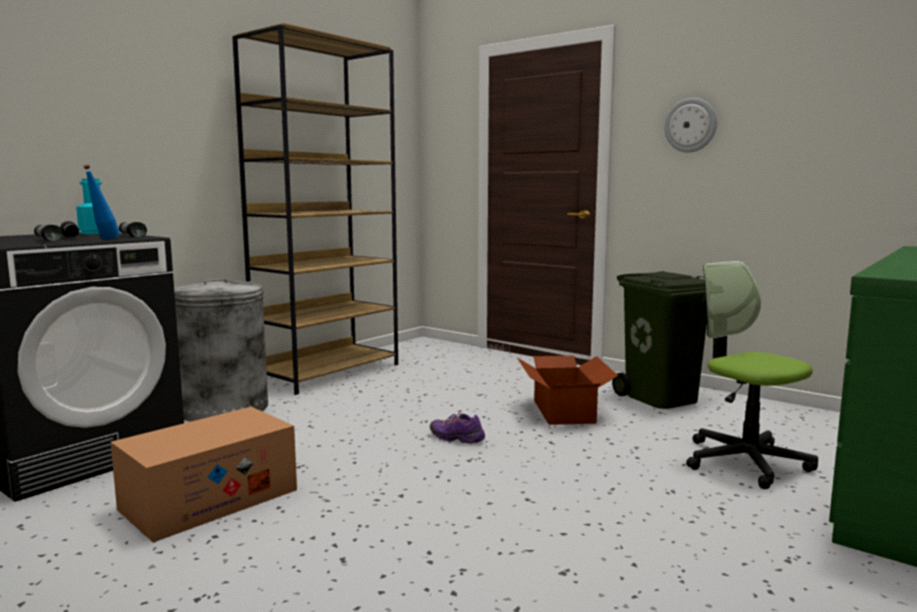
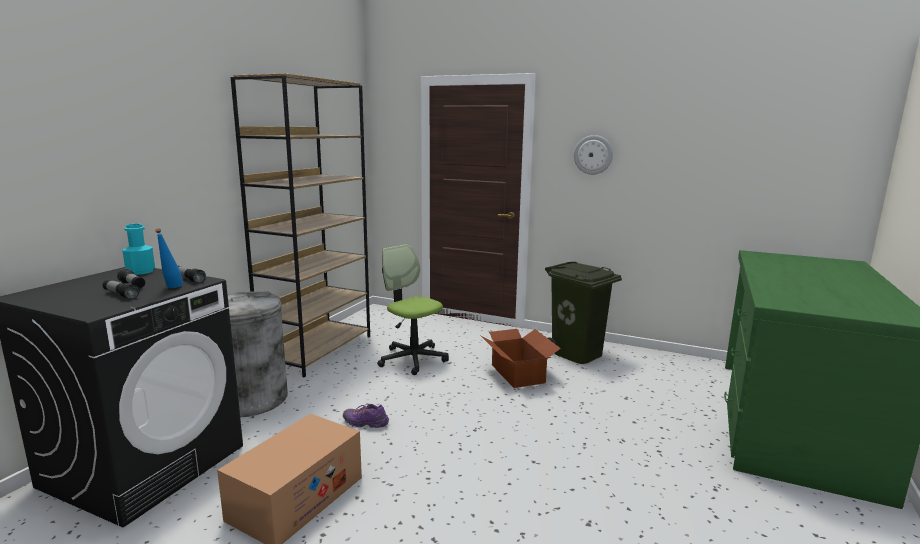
camera: 15 degrees left, 5 degrees up
purple shoe [430,413,485,443] -> purple shoe moved to [343,403,389,428]
office chair [686,261,818,489] -> office chair moved to [377,244,449,375]

